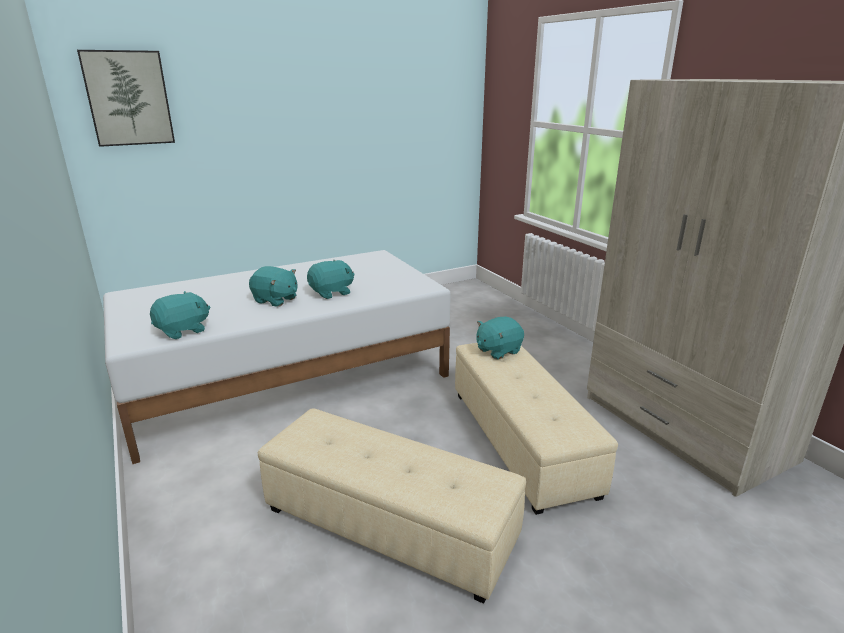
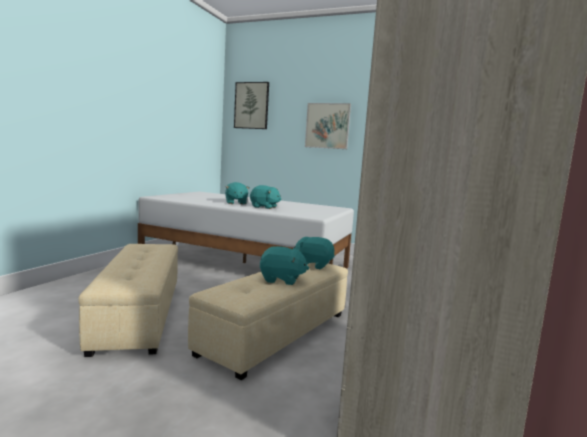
camera: 50 degrees right, 15 degrees down
turquoise plush toy [150,291,210,339] -> turquoise plush toy moved to [260,246,309,285]
none -> picture [305,103,351,149]

